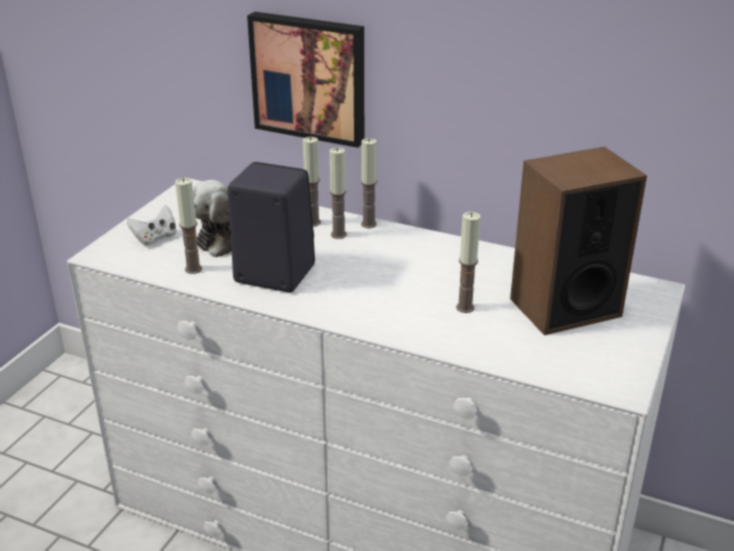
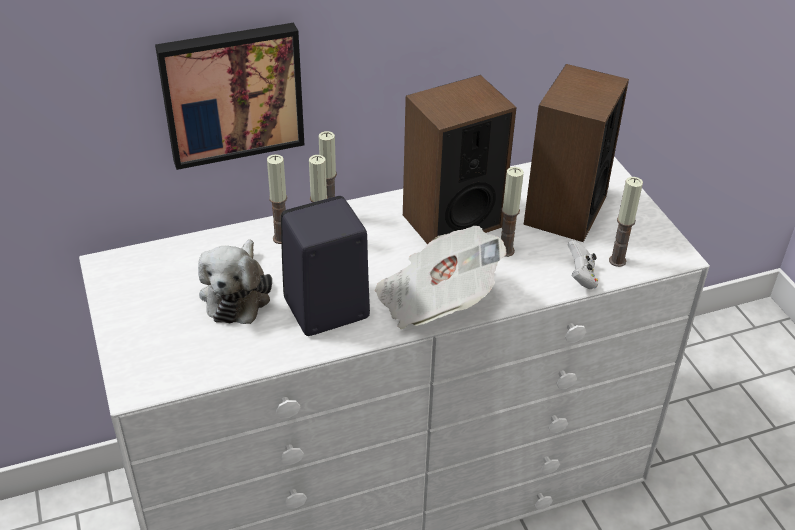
camera: 45 degrees left, 10 degrees up
white game controller [127,205,177,246] -> white game controller moved to [568,240,598,289]
candle [175,178,202,274] -> candle moved to [609,177,643,267]
none -> newspaper [375,226,507,329]
none -> speaker [403,75,517,245]

